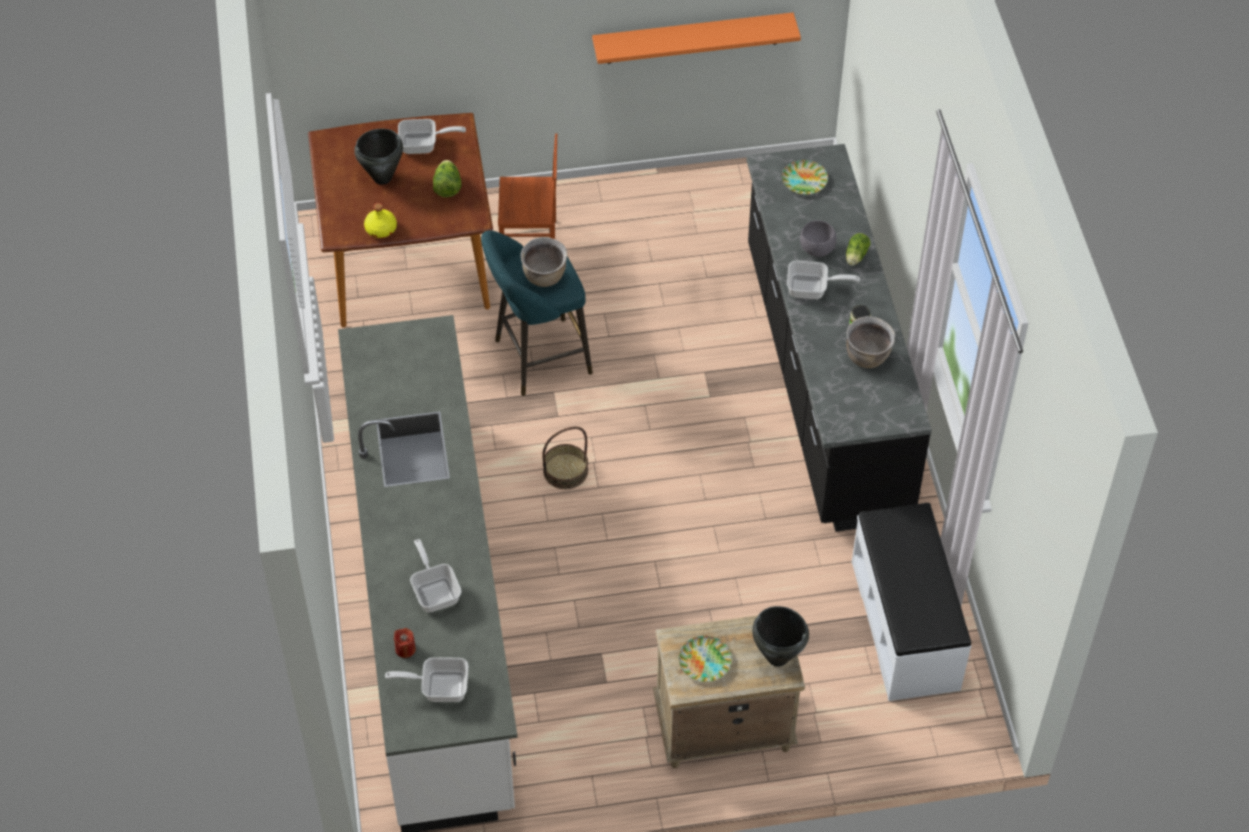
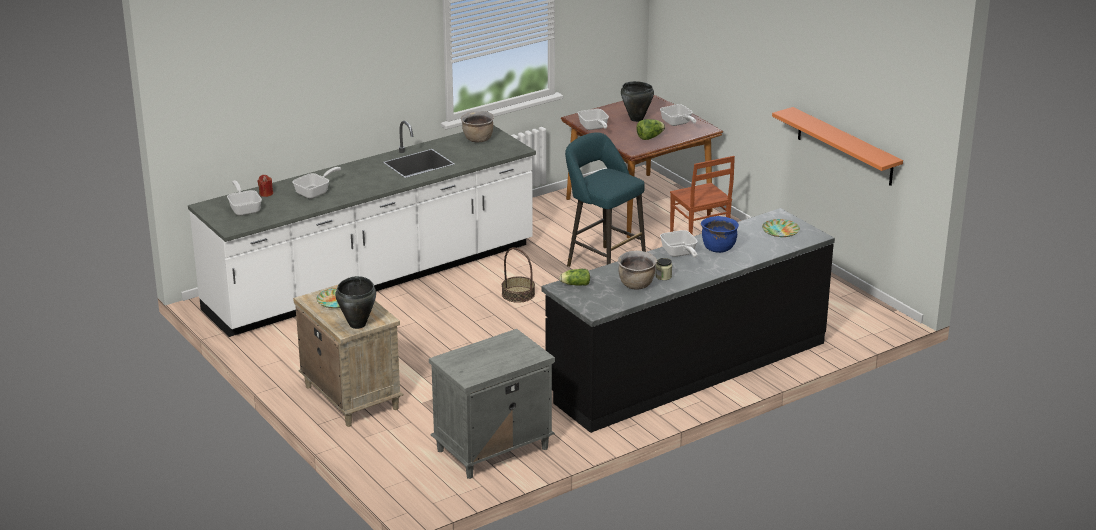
camera: 65 degrees right, 25 degrees down
yellow bottle [364,203,397,238] -> frying pan [578,109,609,130]
brown cooking pot [521,237,567,287] -> brown cooking pot moved to [461,111,494,142]
grey bowl [800,220,837,257] -> blue cooking pot [701,216,739,253]
lettuce [846,233,871,266] -> lettuce moved to [560,269,590,286]
white bench [852,503,971,701] -> grey nightstand [429,329,555,479]

